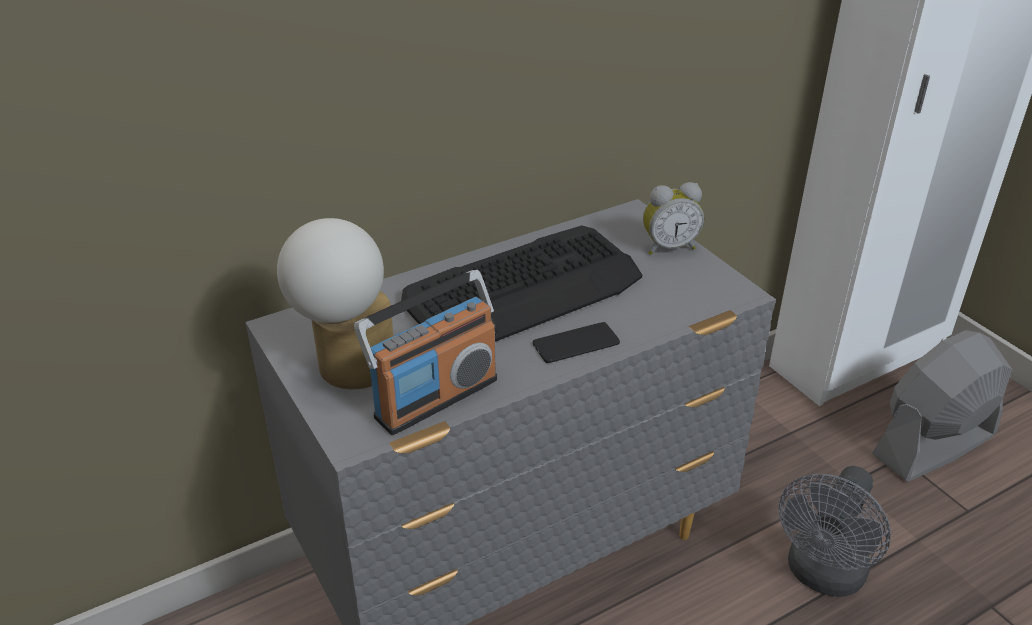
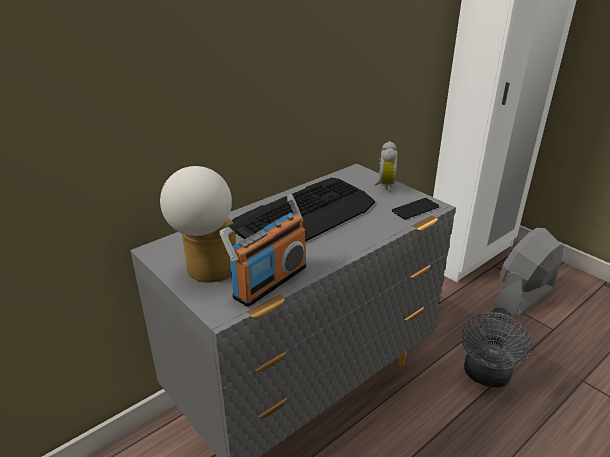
camera: 10 degrees left, 5 degrees down
phone [533,322,620,363] -> phone moved to [392,198,439,219]
alarm clock [643,182,704,255] -> alarm clock turned 60 degrees counterclockwise [374,141,397,192]

